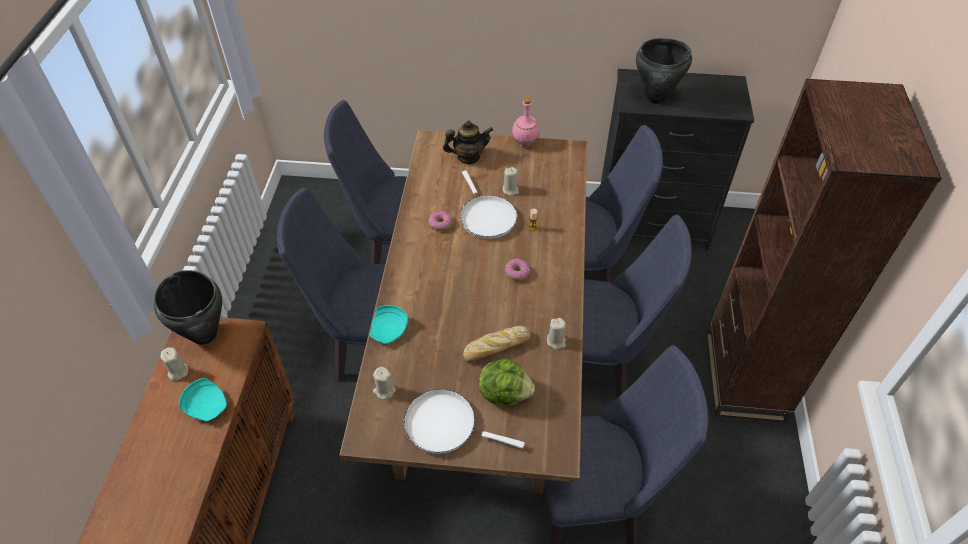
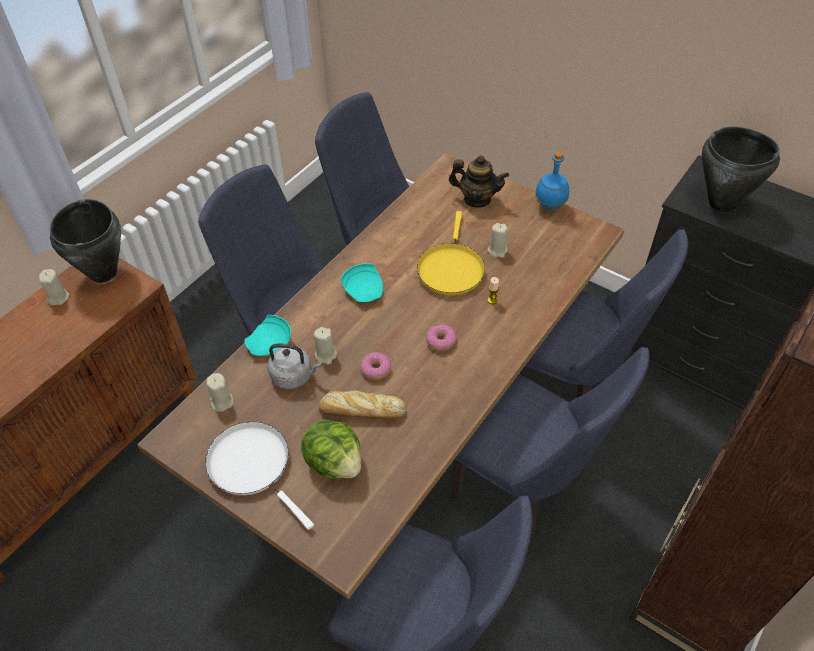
camera: 30 degrees right, 0 degrees up
turquoise plate [179,378,227,421] -> turquoise plate moved to [341,263,383,302]
donut [429,211,452,231] -> donut moved to [360,352,391,380]
white frying pan [460,170,517,239] -> yellow frying pan [417,211,485,295]
pink bottle [512,98,539,147] -> blue bottle [535,152,569,211]
beige candle [547,318,566,350] -> beige candle moved to [314,327,337,365]
none -> grey kettle [268,344,321,389]

